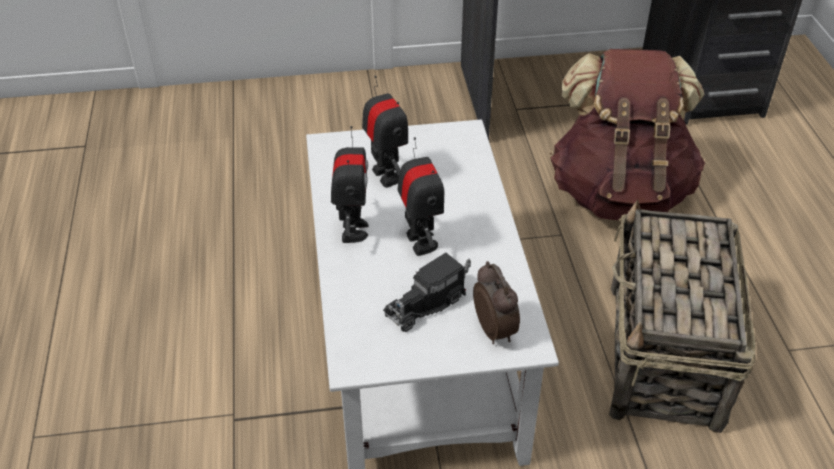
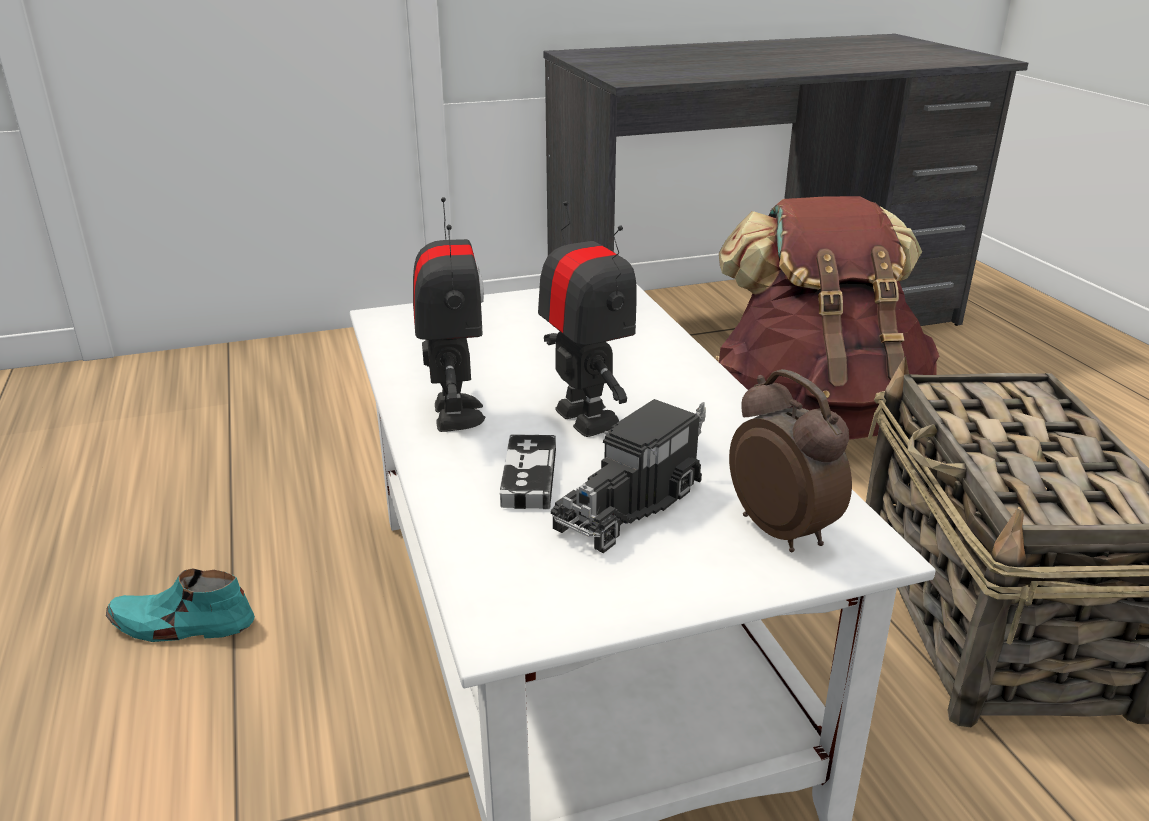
camera: 10 degrees left, 15 degrees down
toy robot [362,75,408,188] -> none
none -> turquoise shoe [106,568,255,642]
none -> game controller [500,434,556,509]

